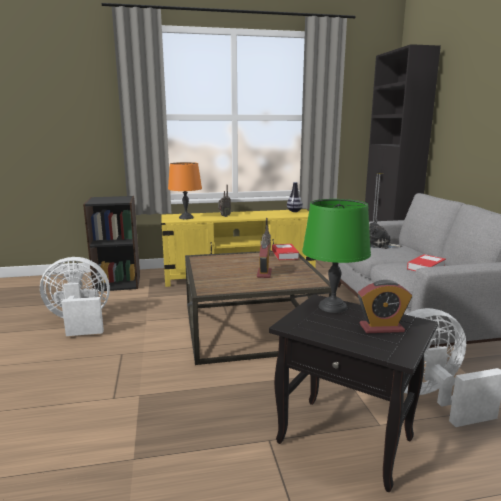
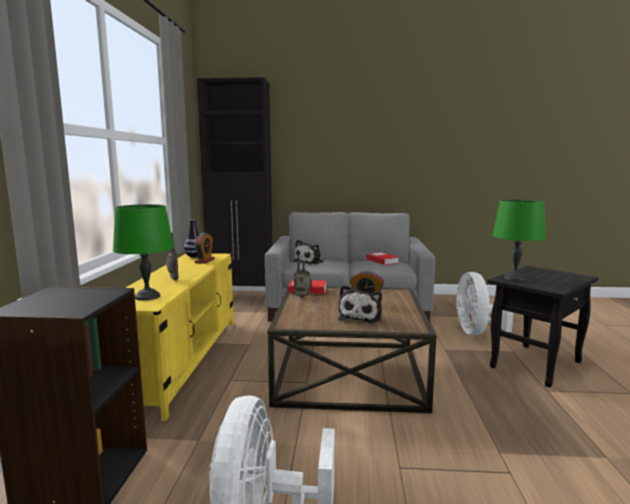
camera: 75 degrees left, 5 degrees down
orange table lamp [168,162,202,219] -> green table lamp [113,204,174,301]
alarm clock [358,280,412,333] -> alarm clock moved to [194,233,215,264]
none -> plush toy [338,285,382,323]

